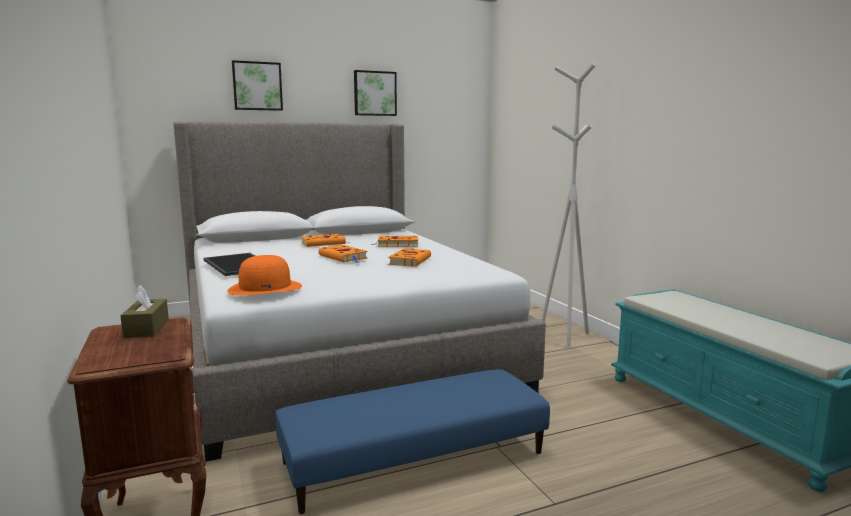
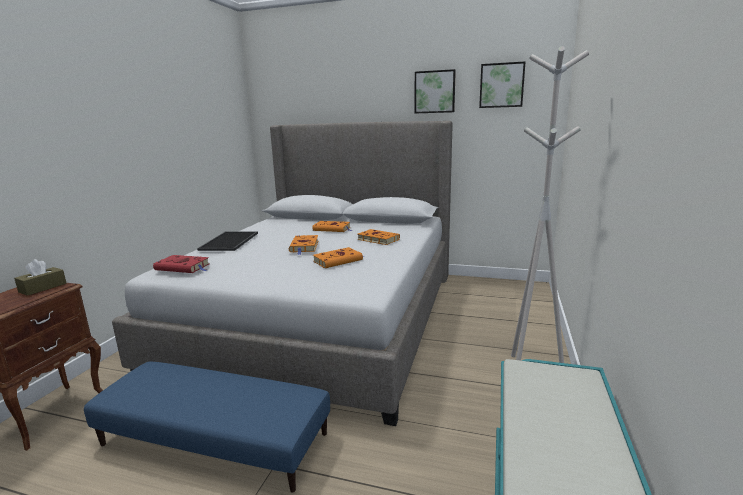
camera: 40 degrees right, 5 degrees up
orange hat [227,255,302,296] -> red book [153,255,209,273]
picture [232,60,283,111] -> picture moved to [479,61,526,108]

